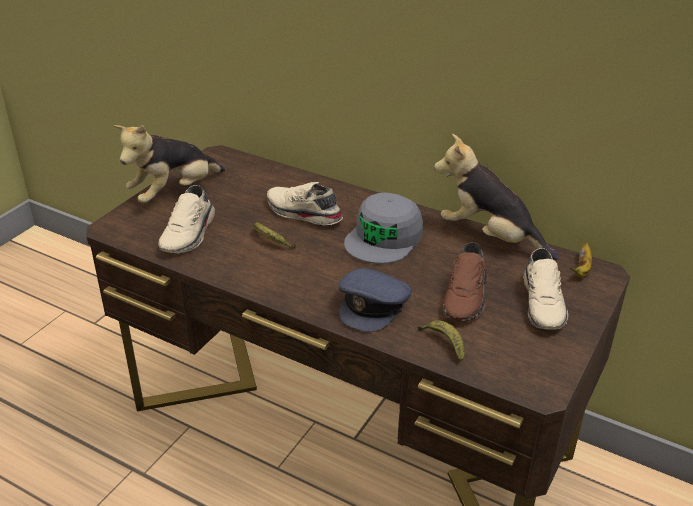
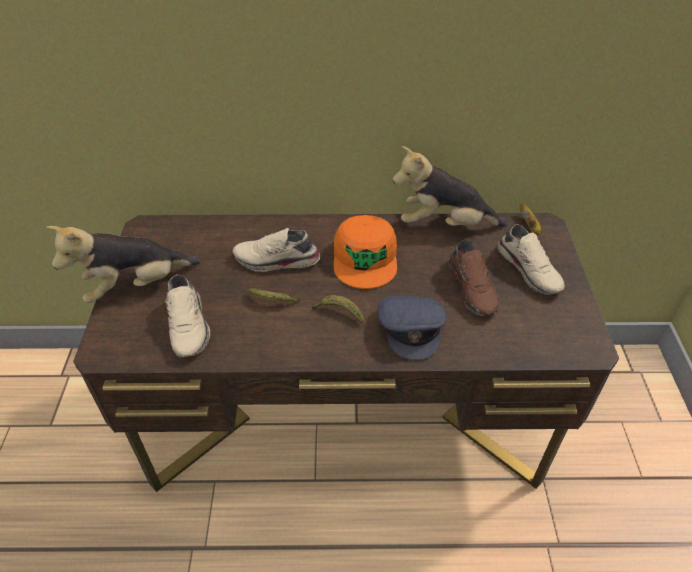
camera: 30 degrees left, 10 degrees up
plush toy [114,125,225,203] -> plush toy turned 45 degrees clockwise [46,226,200,303]
grey cap [344,192,423,264] -> orange cap [334,215,397,289]
banana [418,320,465,362] -> banana moved to [312,295,364,323]

